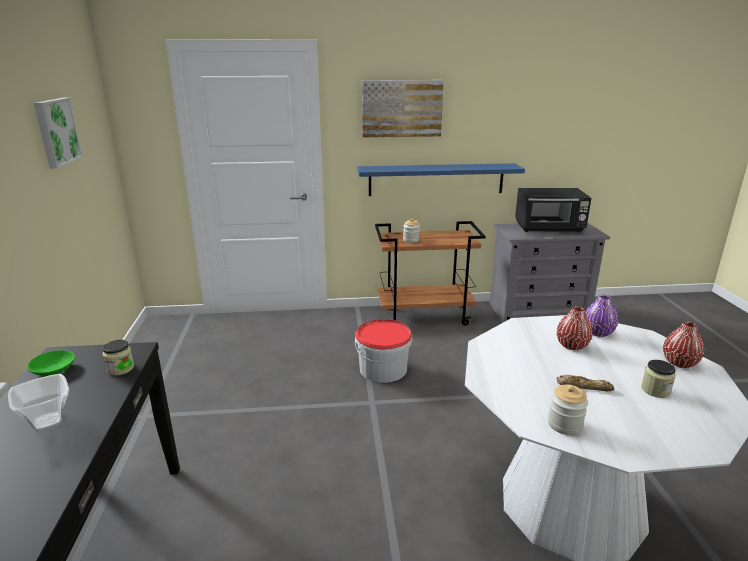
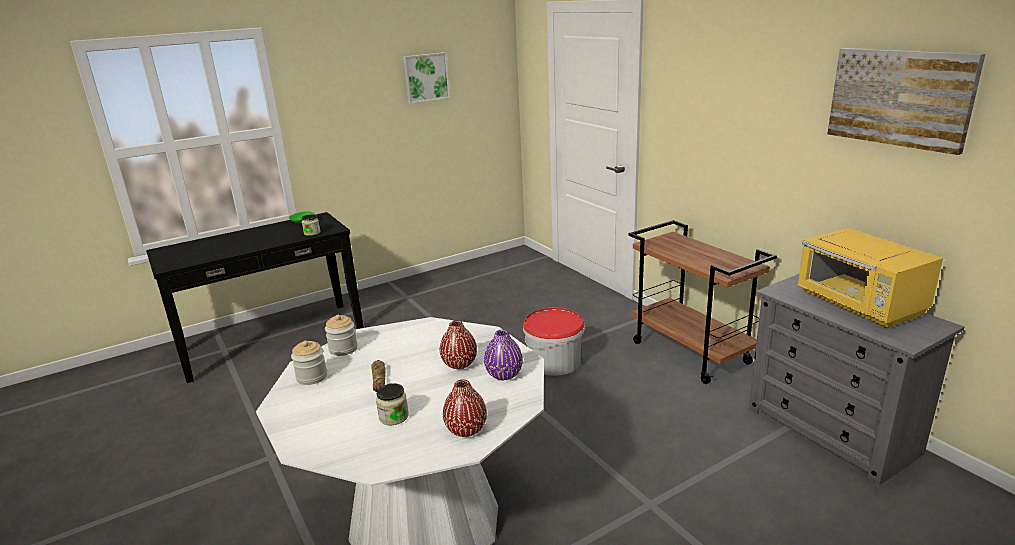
camera: 65 degrees right, 0 degrees up
bowl [8,374,69,431] -> none
blue shelf [357,163,525,196] -> none
picture [362,80,444,138] -> picture moved to [827,48,985,155]
jar [403,218,420,243] -> jar moved to [325,315,357,356]
black microwave [515,188,591,232] -> yellow microwave [797,228,943,328]

